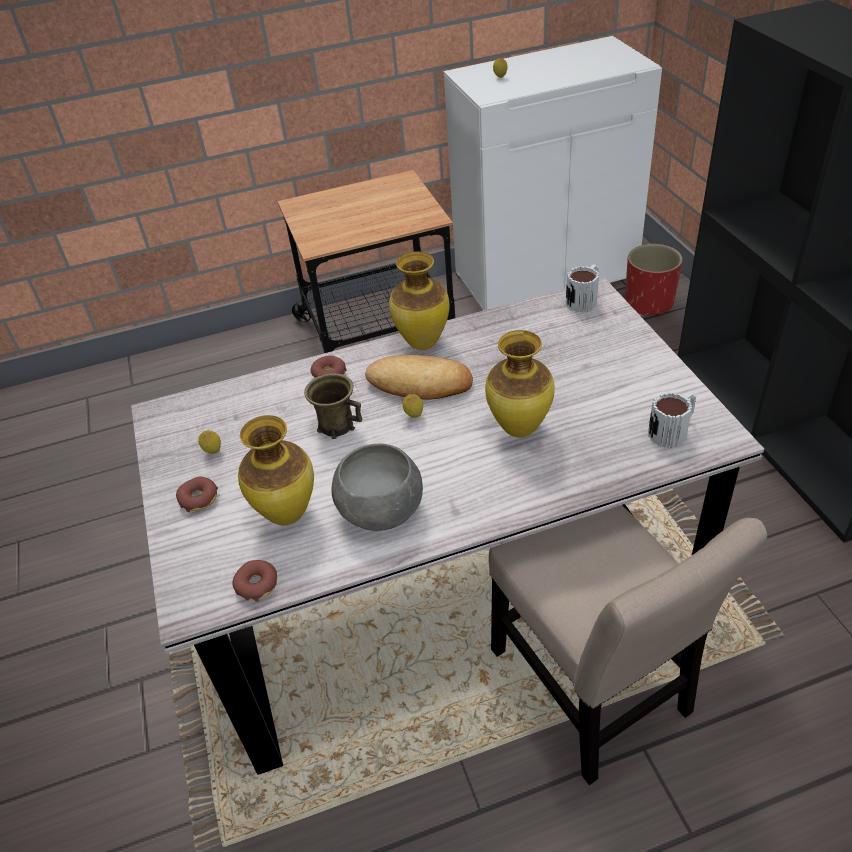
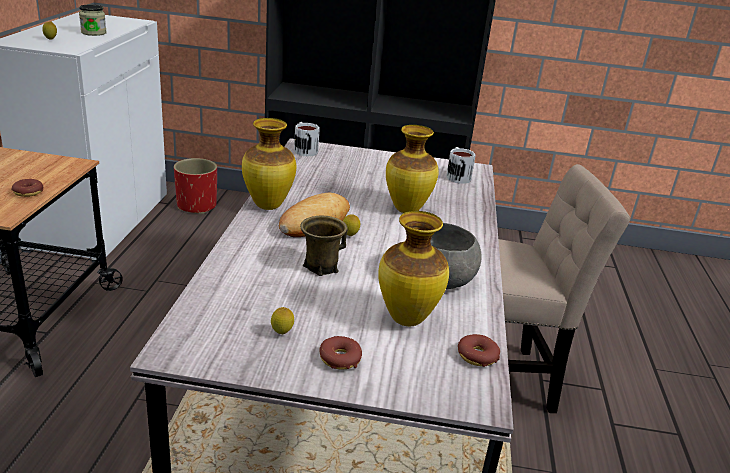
camera: 70 degrees left, 15 degrees down
donut [311,355,347,378] -> donut moved to [11,179,43,197]
none -> jar [79,5,107,36]

